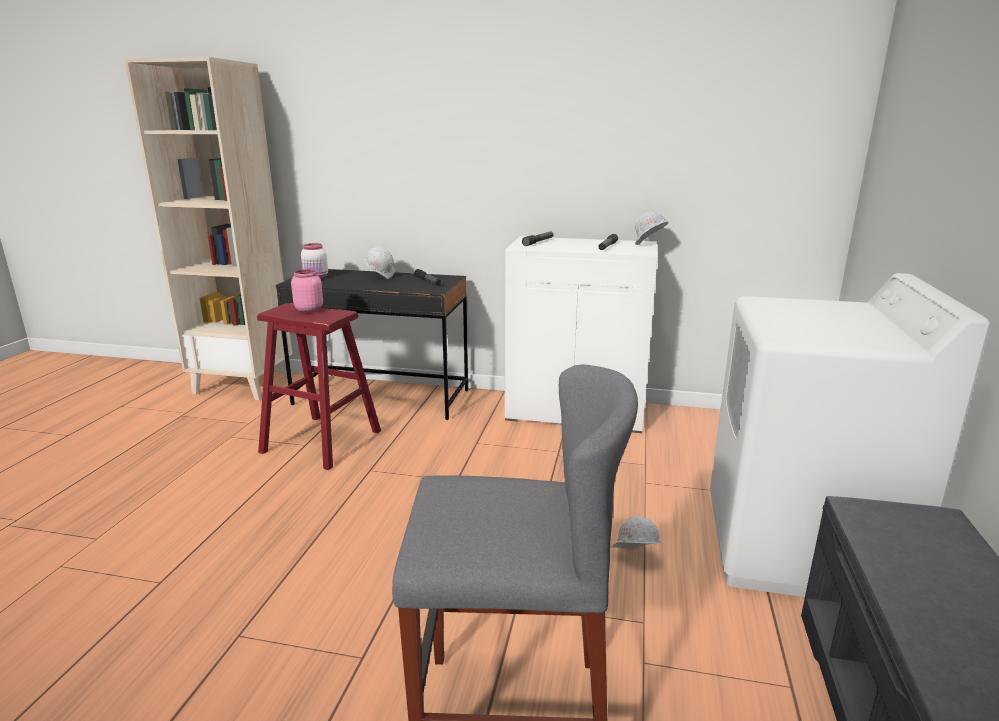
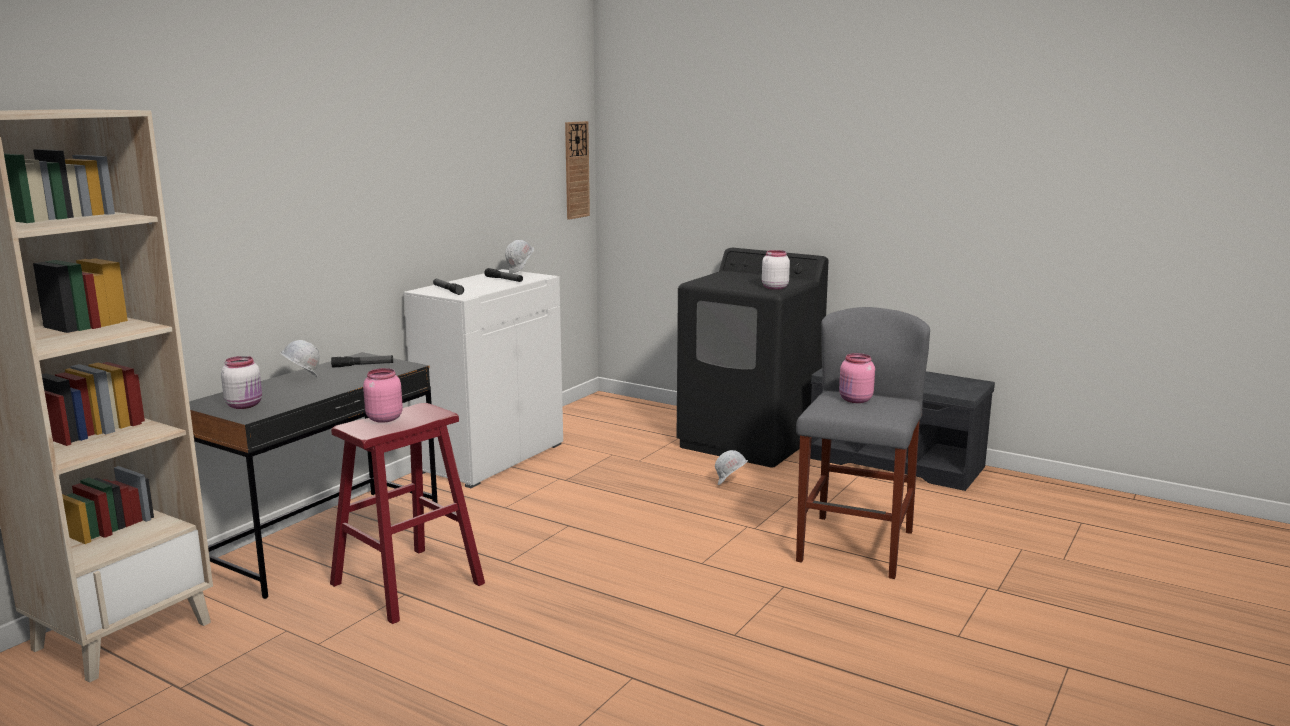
camera: 70 degrees left, 5 degrees down
white washing machine [710,273,990,597] -> black washing machine [677,248,828,468]
none -> wall clock [565,121,590,220]
none -> white jar [762,250,790,290]
none -> pink jar [839,353,875,403]

